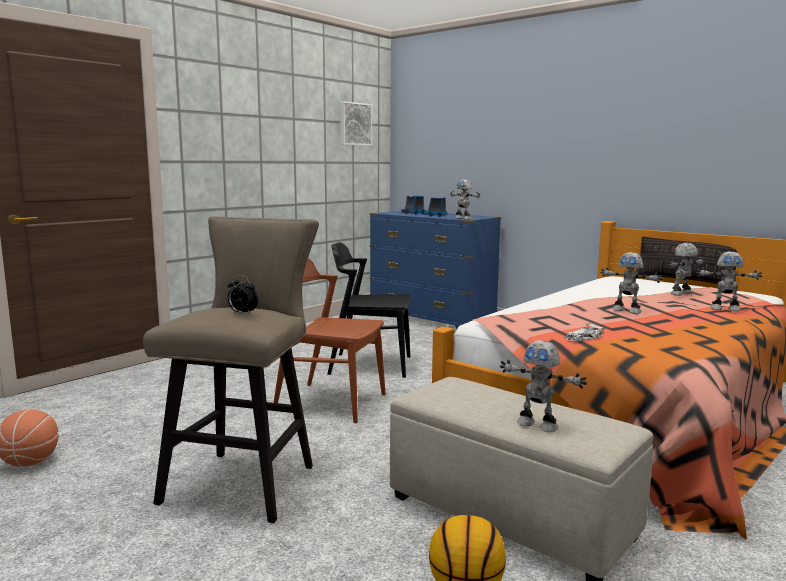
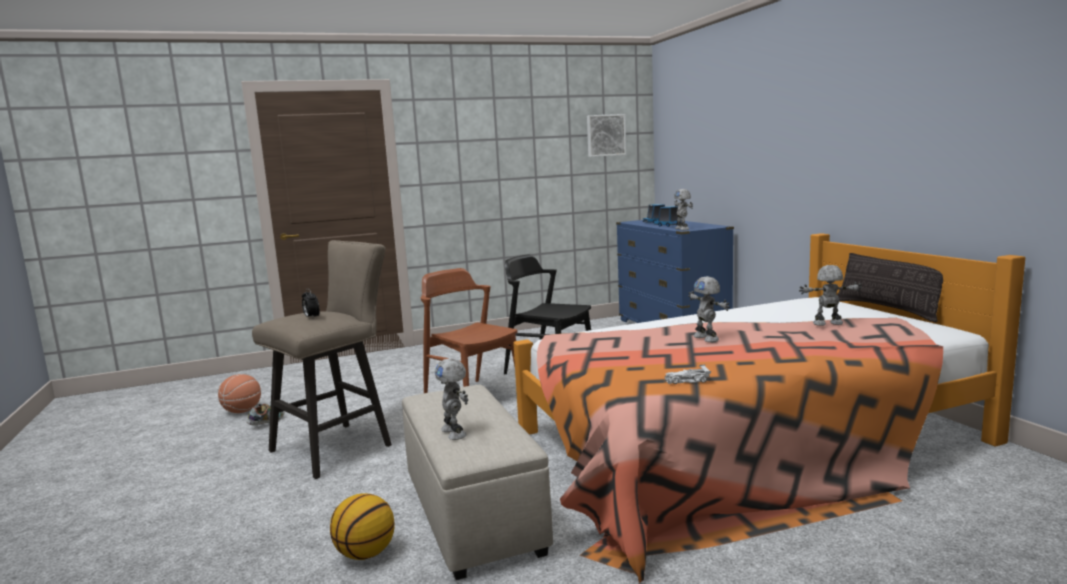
camera: 30 degrees right, 0 degrees up
white toy car [564,323,605,342] -> white toy car moved to [664,364,711,384]
toy robot [696,252,762,311] -> none
none -> shoe [247,404,285,426]

